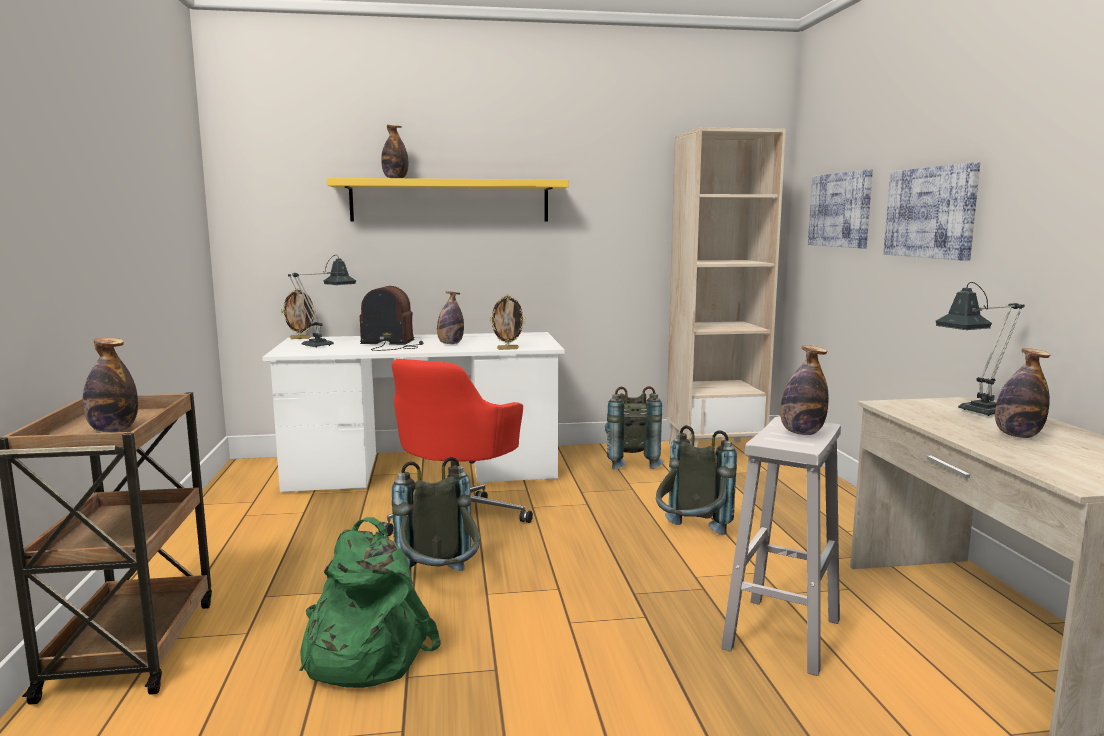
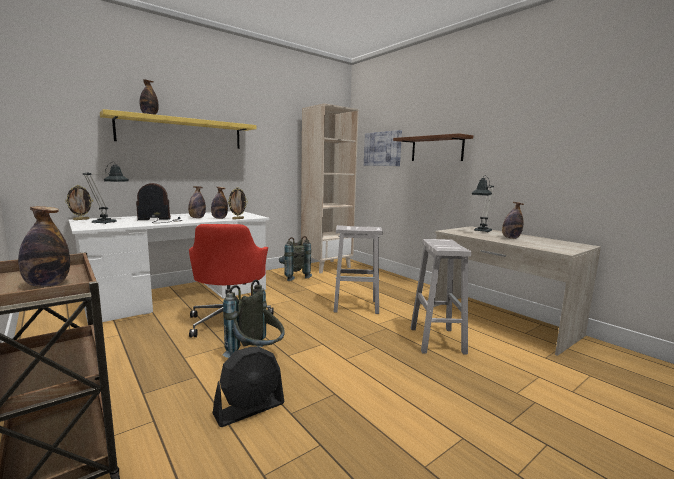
camera: 30 degrees left, 0 degrees up
green backpack [299,517,441,688] -> black fan [213,346,284,427]
grey backpack [656,425,737,535] -> white stool [334,225,383,314]
bottle [780,345,829,435] -> bottle moved to [211,187,228,219]
picture [883,162,980,261] -> brown shelf [393,133,473,161]

